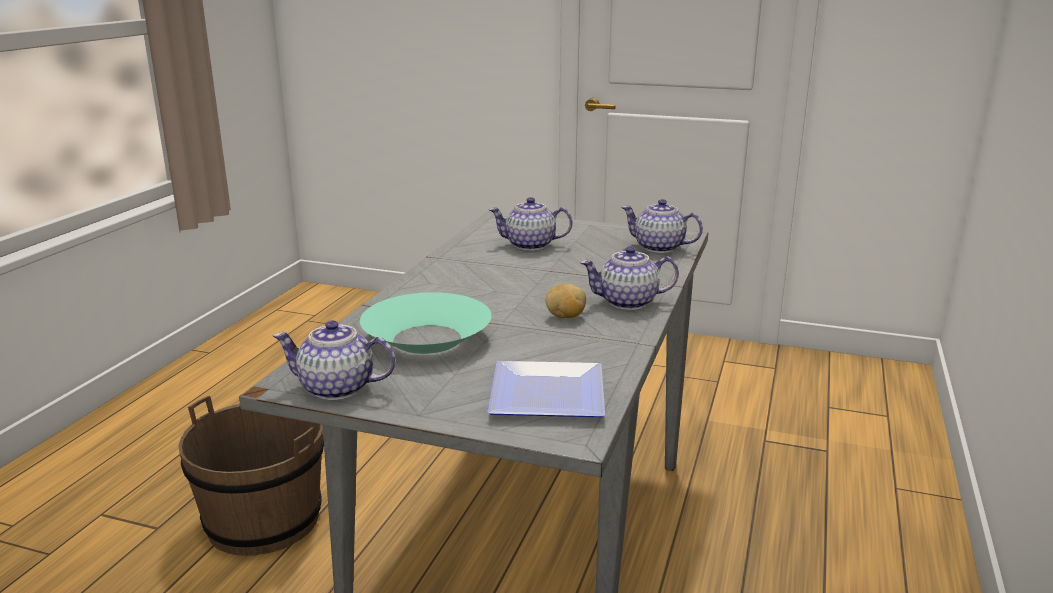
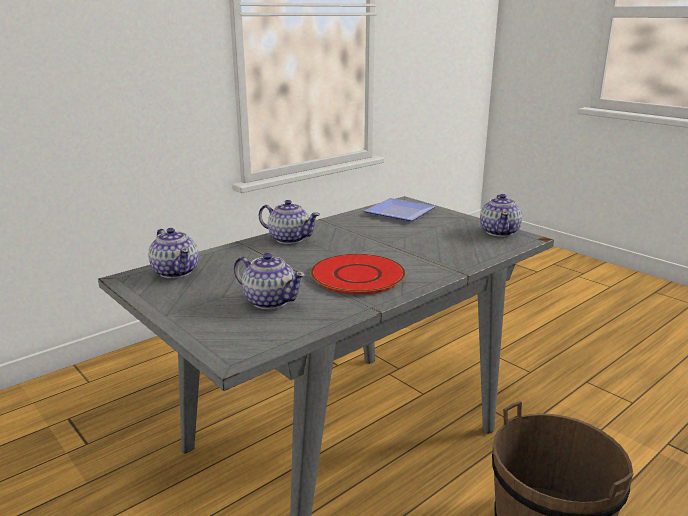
camera: 150 degrees left, 0 degrees up
teapot [273,320,396,400] -> teapot turned 60 degrees clockwise [480,194,522,237]
turquoise bowl [360,292,492,354] -> none
potato [546,284,586,318] -> none
none -> red plate [311,254,406,294]

